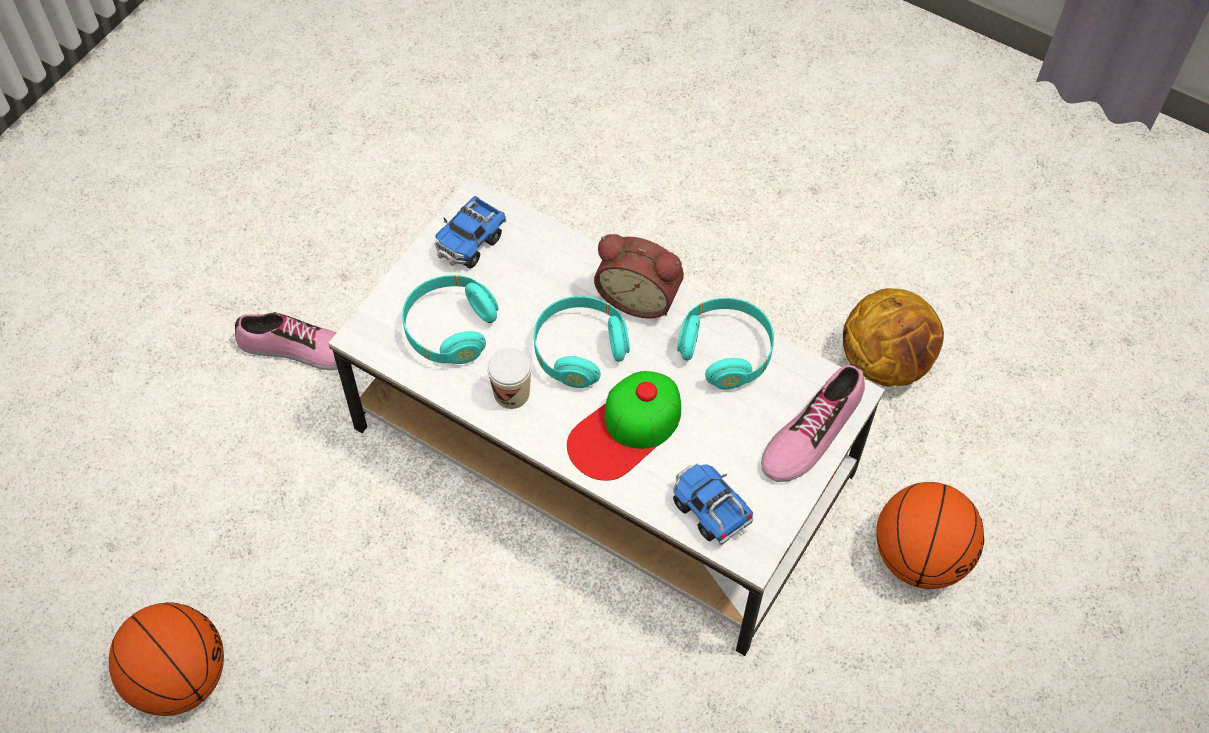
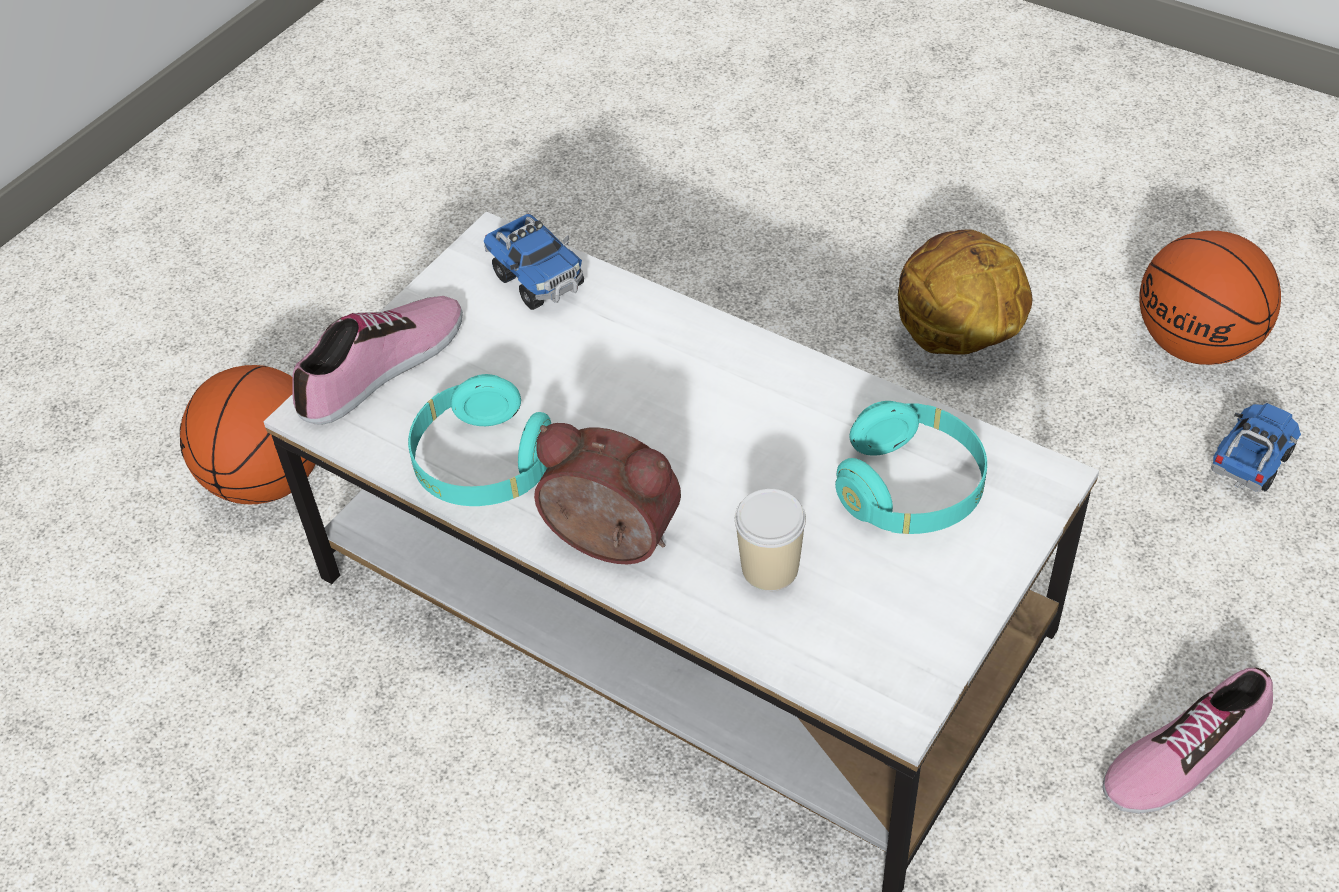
camera: 175 degrees left, 10 degrees down
shoe [235,312,352,370] -> shoe turned 45 degrees counterclockwise [1103,667,1273,814]
toy truck [435,196,506,269] -> toy truck moved to [1211,403,1301,492]
cup [487,348,532,409] -> cup moved to [735,489,806,591]
turquoise headphones [534,296,630,388] -> none
cap [567,371,681,481] -> none
basketball [843,288,944,387] -> basketball moved to [898,229,1032,355]

